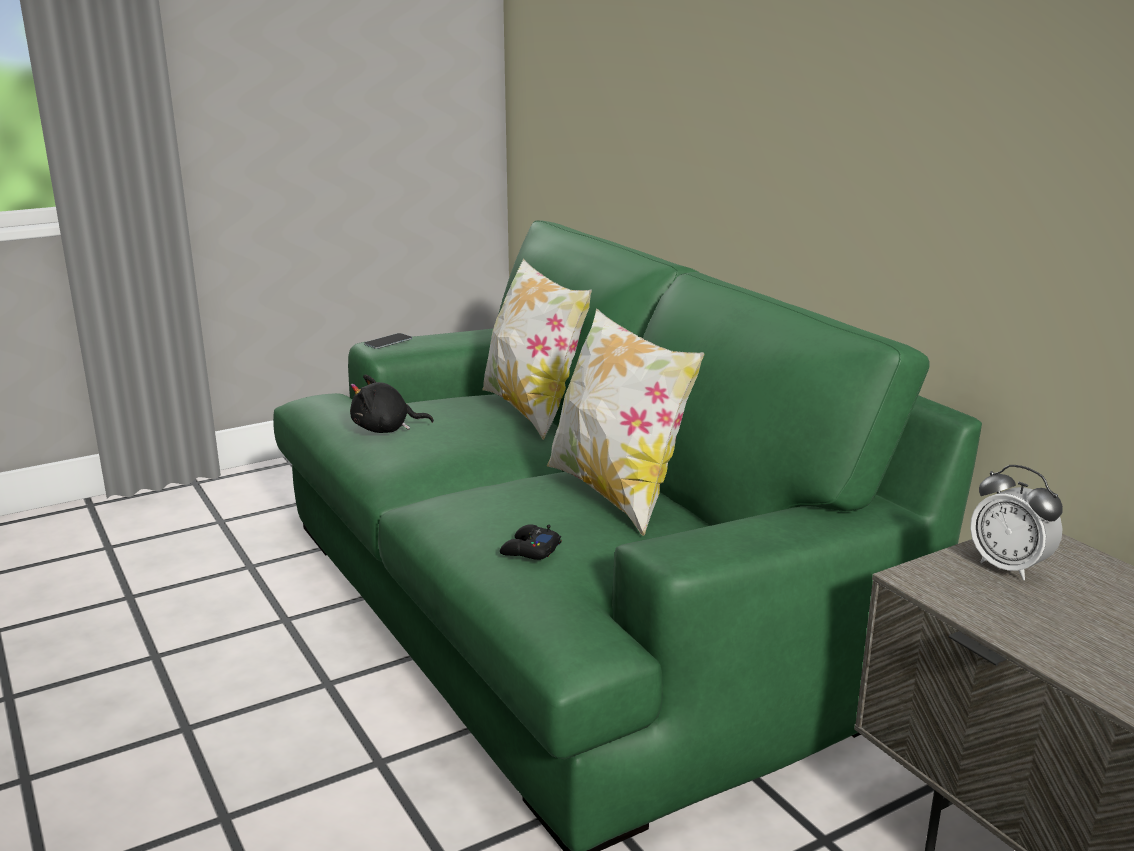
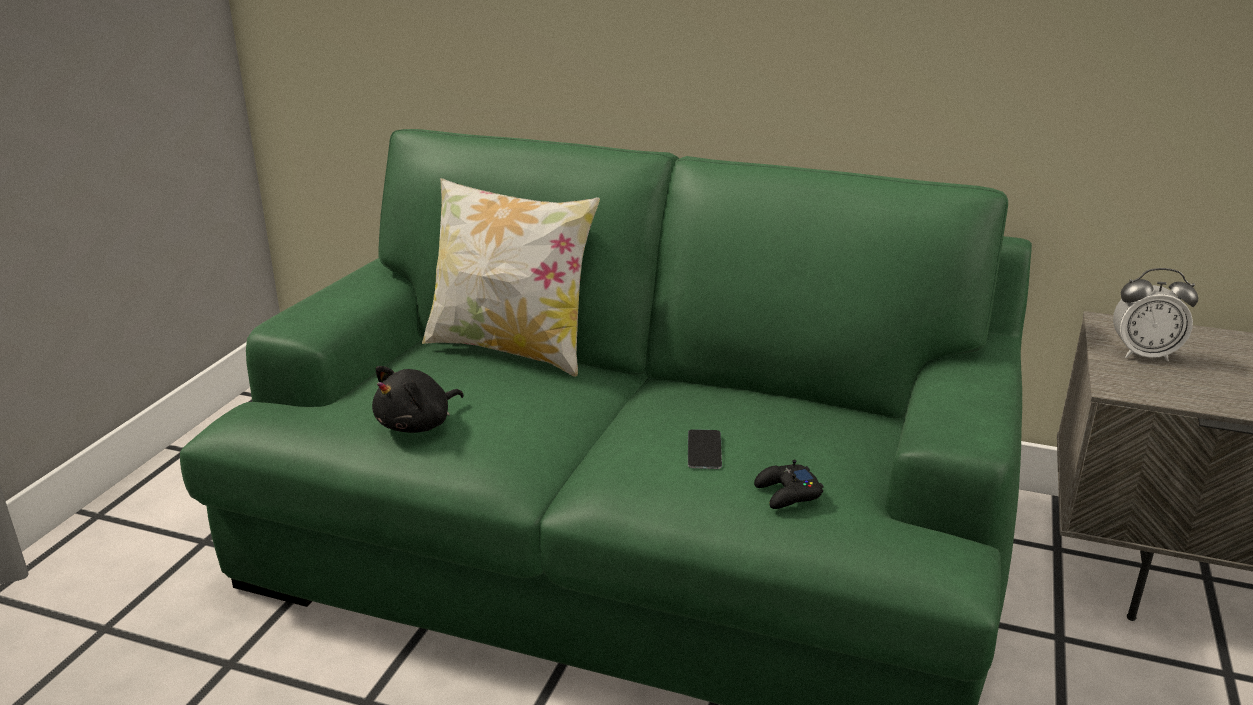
camera: 40 degrees left, 5 degrees up
phone [364,333,412,349] -> phone moved to [688,429,722,469]
pillow [547,308,704,536] -> none

